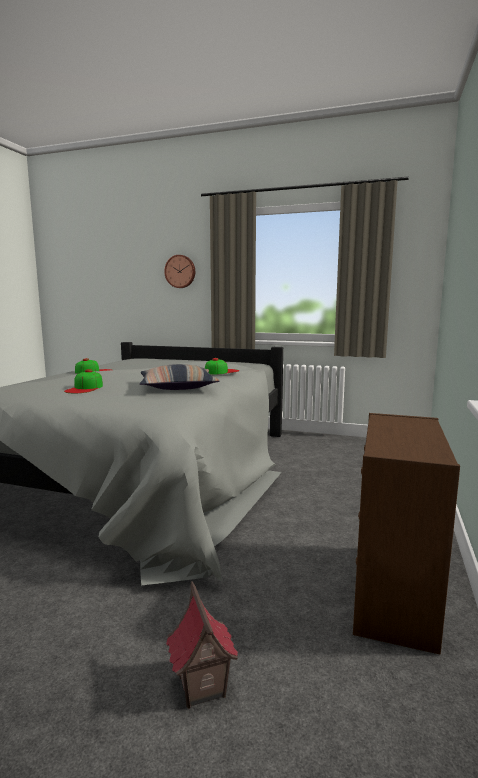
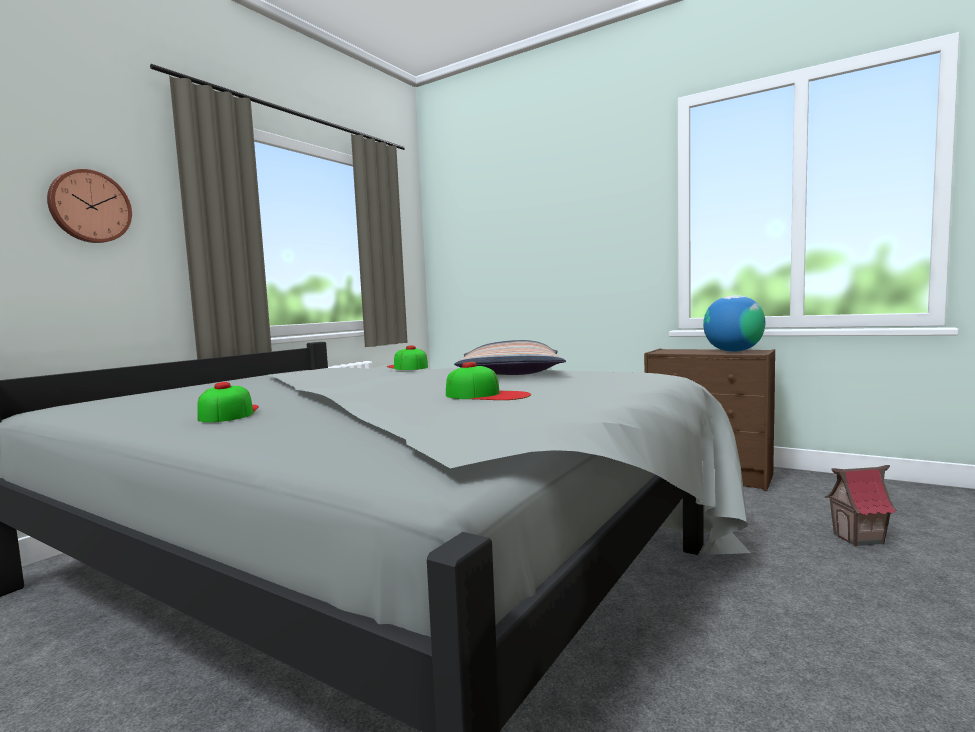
camera: 75 degrees left, 5 degrees down
none -> globe [703,295,765,352]

